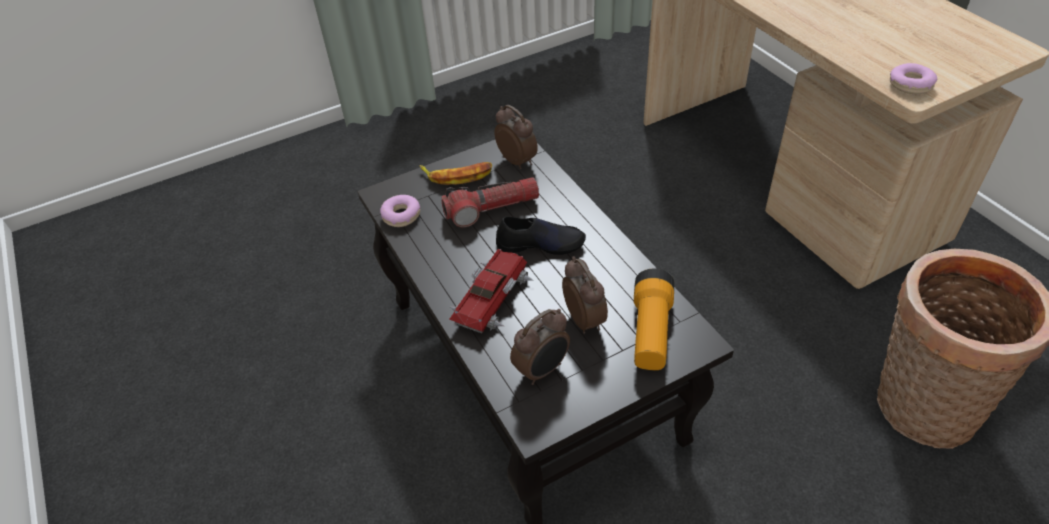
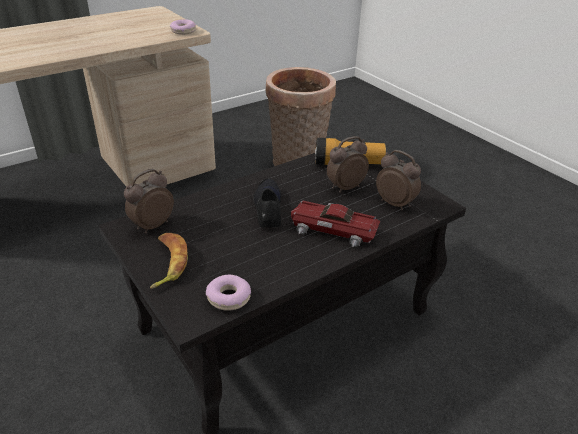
camera: 100 degrees left, 10 degrees down
flashlight [442,177,539,228] -> none

